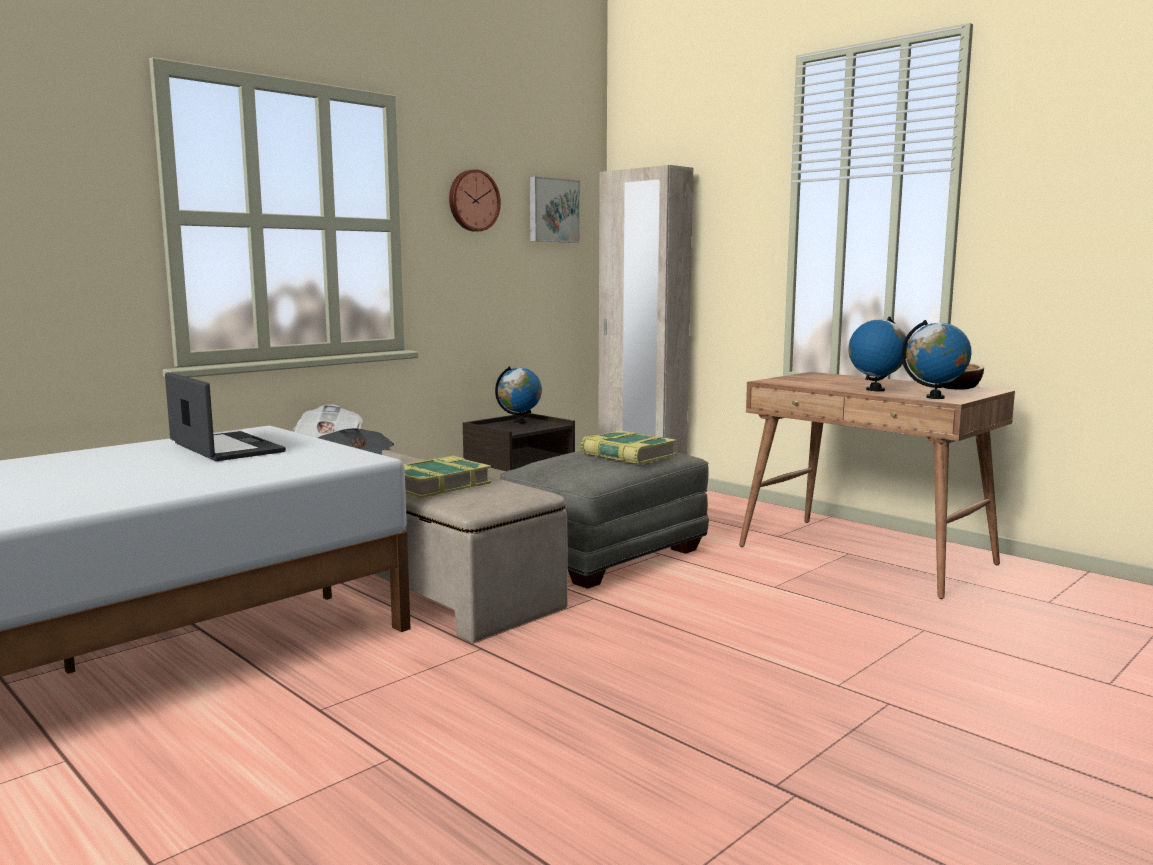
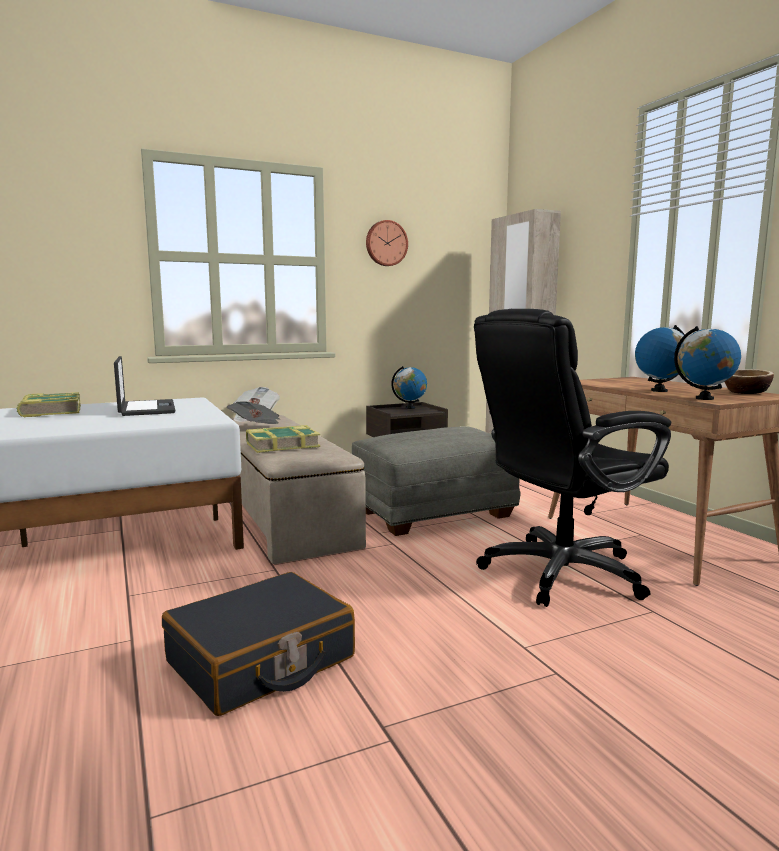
camera: 20 degrees right, 0 degrees up
picture [530,176,580,243] -> none
book [581,430,676,465] -> book moved to [16,392,81,417]
none -> black suitcase [162,572,355,716]
none -> black office chair [474,309,671,607]

